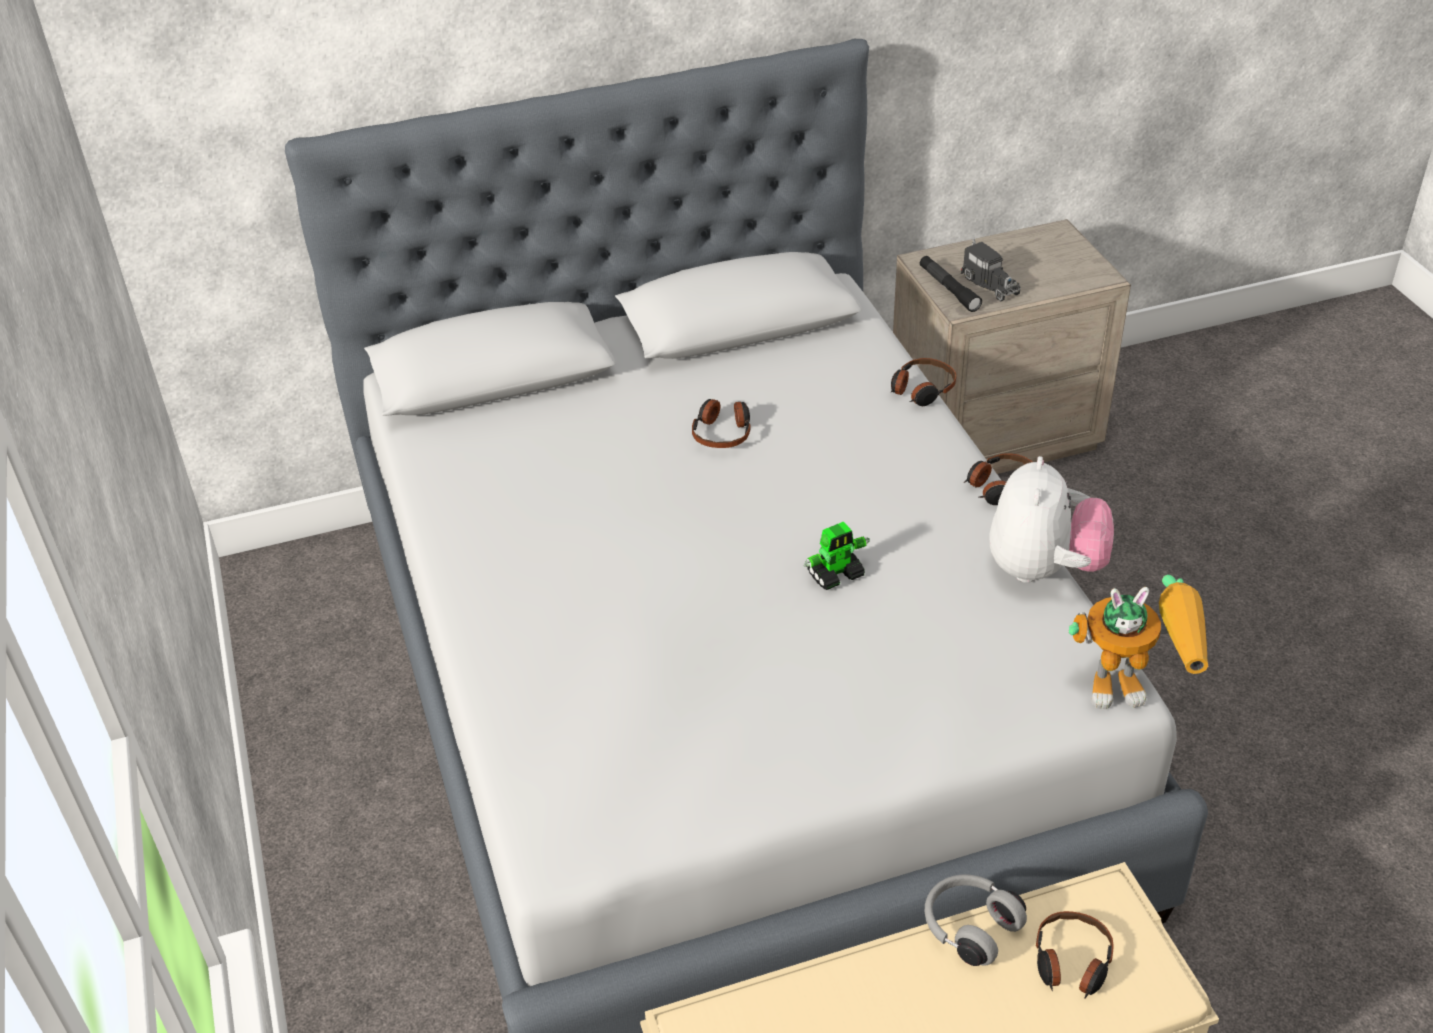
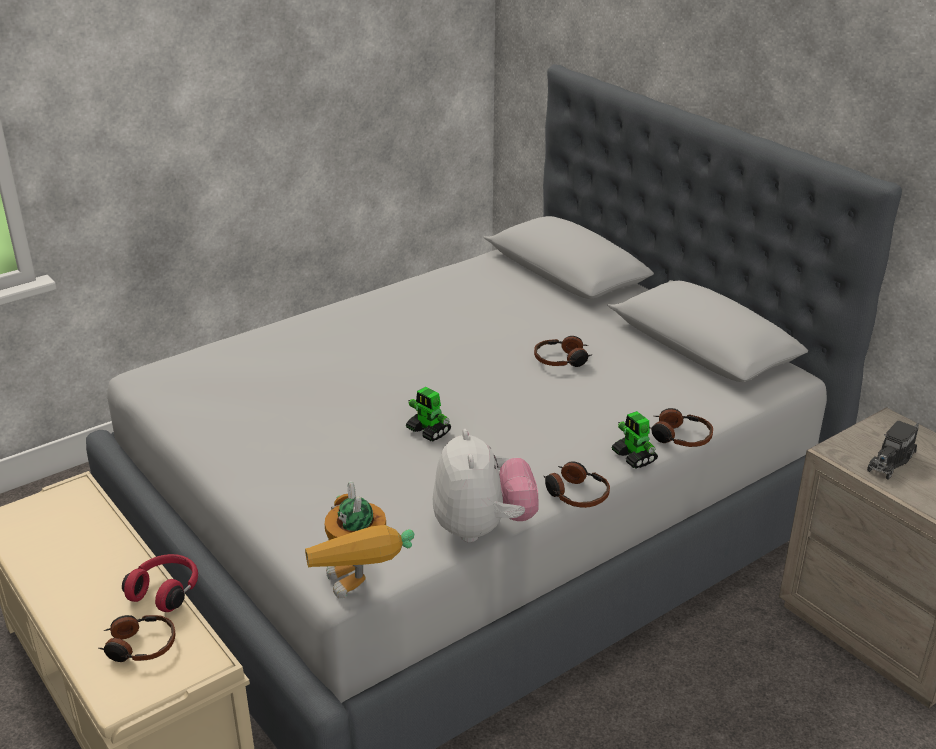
camera: 70 degrees right, 10 degrees down
black flashlight [920,256,982,312] -> none
grey headphones [925,875,1027,966] -> red headphones [122,554,198,612]
plush toy [990,456,1114,583] -> plush toy turned 90 degrees counterclockwise [433,429,539,542]
none -> toy robot [611,411,658,469]

